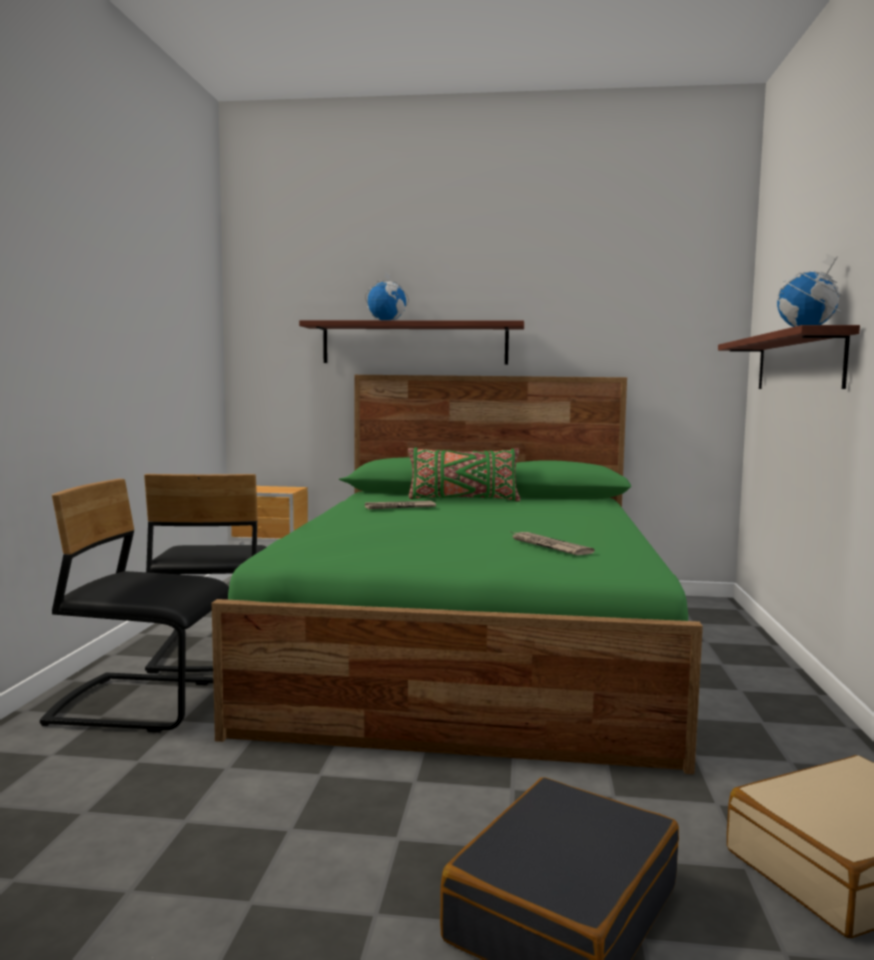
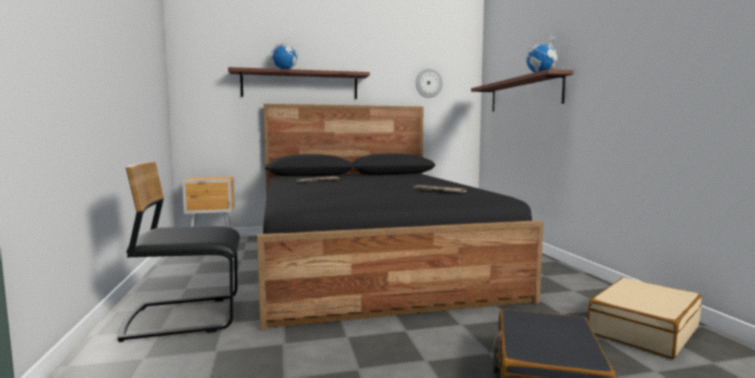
camera: 20 degrees left, 0 degrees up
black chair [144,474,266,673] -> none
green bed [212,375,703,774] -> black bed [257,104,544,330]
green pillow [408,448,520,502] -> none
none -> wall clock [416,68,443,98]

